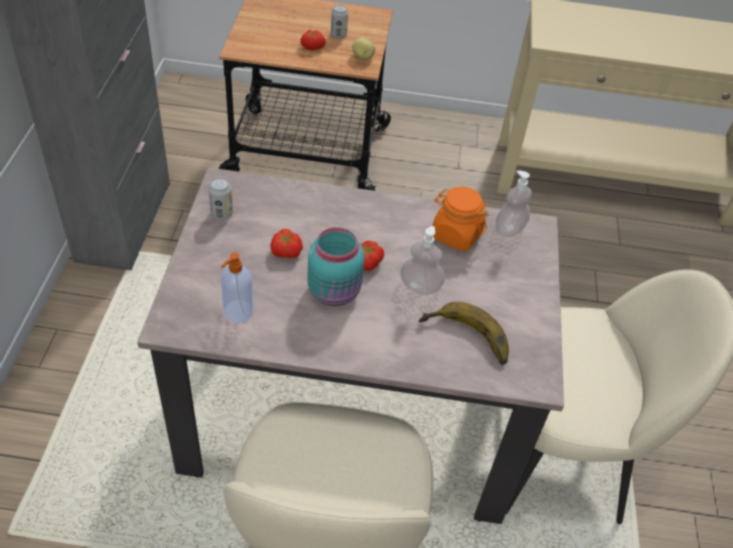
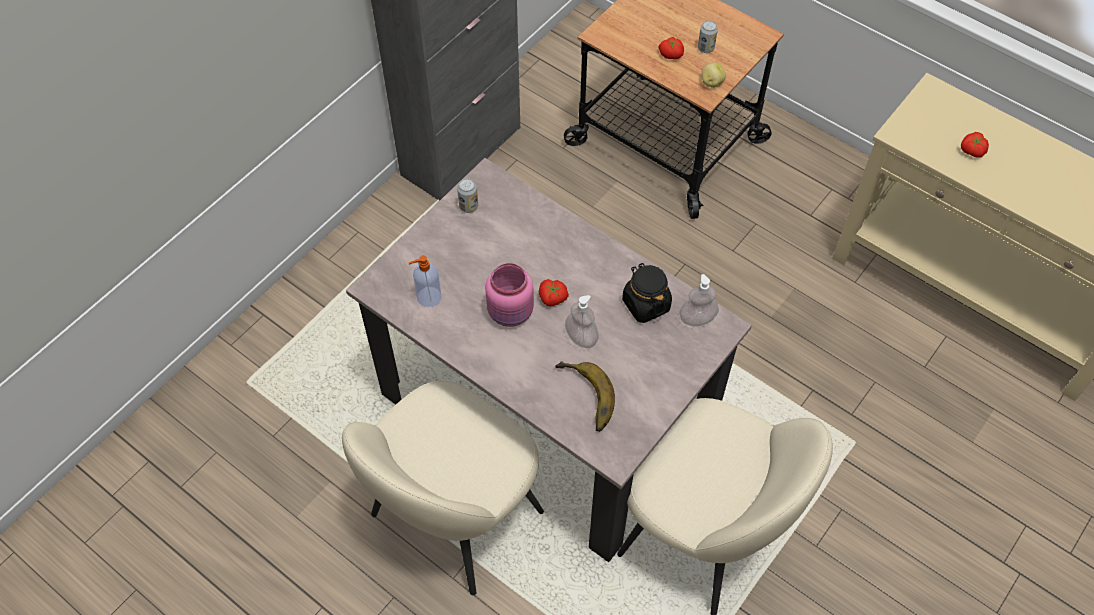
camera: 35 degrees right, 10 degrees up
tomato [271,229,303,258] -> tomato moved to [961,132,989,158]
turquoise jar [308,227,365,306] -> pink jar [485,263,534,327]
orange jar [433,187,488,251] -> black jar [622,263,672,323]

